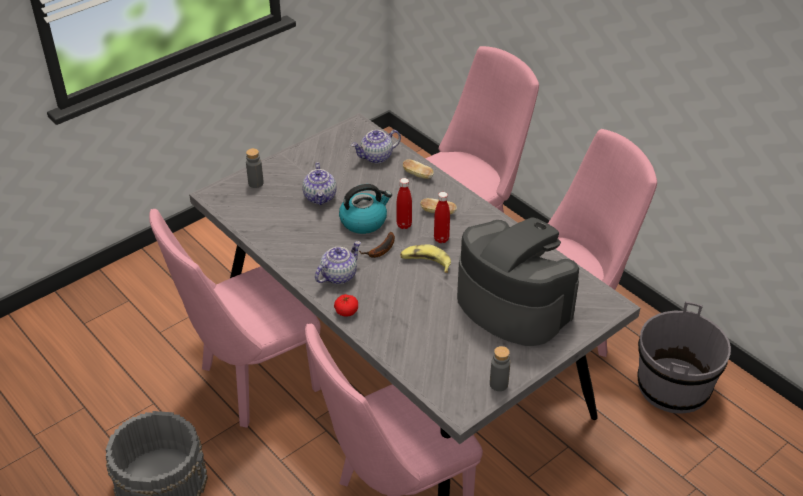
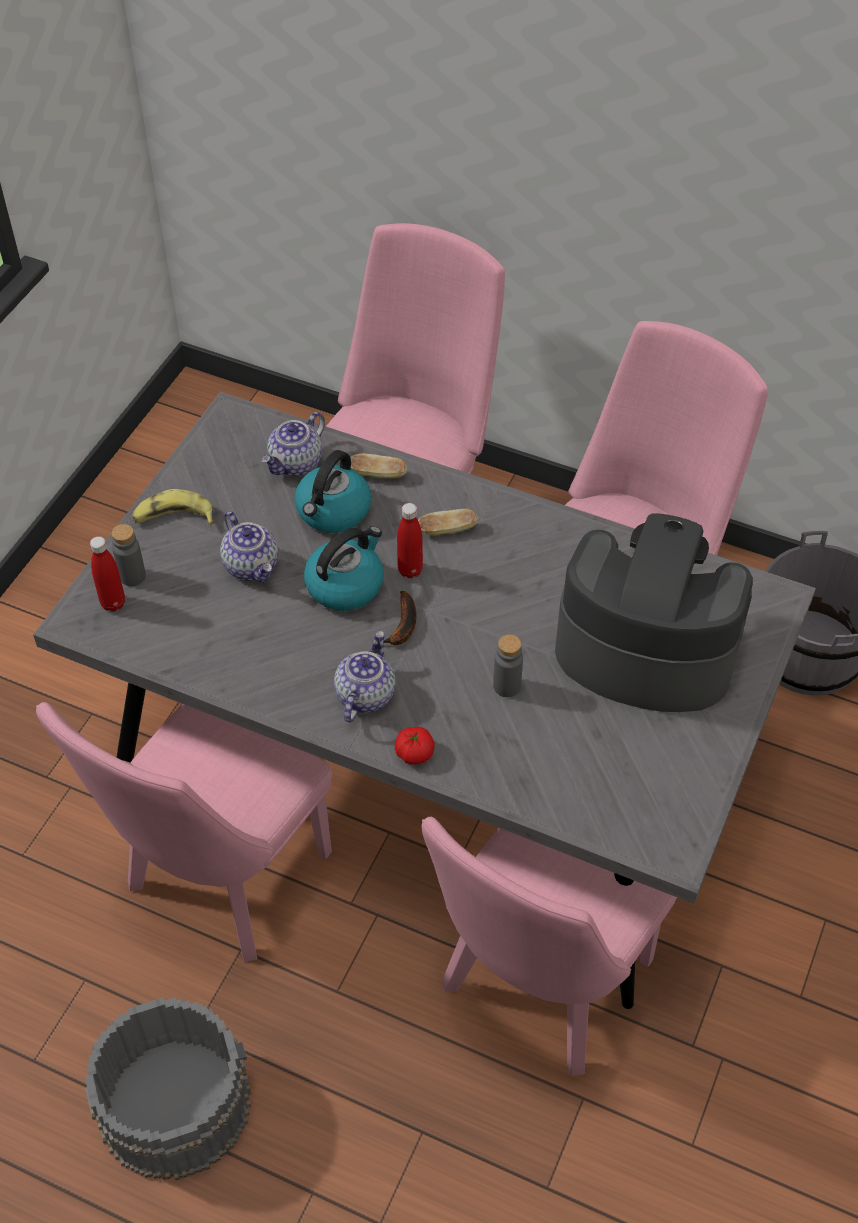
camera: 25 degrees left, 10 degrees up
banana [400,244,451,273] -> banana moved to [132,489,214,525]
red bottle [434,192,450,243] -> red bottle moved to [90,536,125,612]
grey bottle [490,346,510,391] -> grey bottle moved to [493,634,523,697]
none -> kettle [295,450,371,533]

